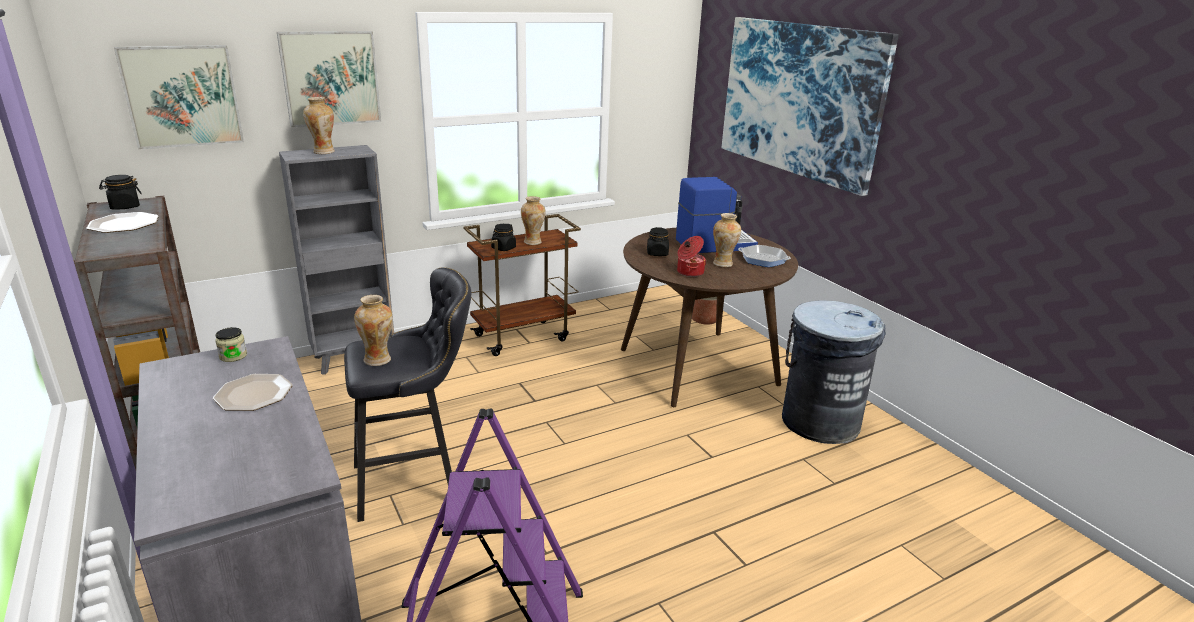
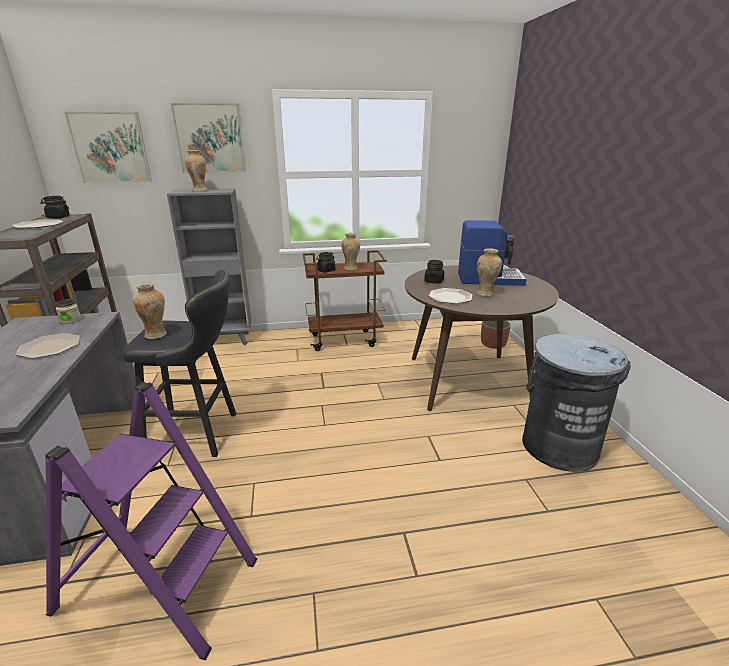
camera: 20 degrees right, 0 degrees up
cooking pot [677,236,706,277] -> plate [429,288,472,304]
picture [722,17,899,196] -> none
frying pan [738,245,791,267] -> none

